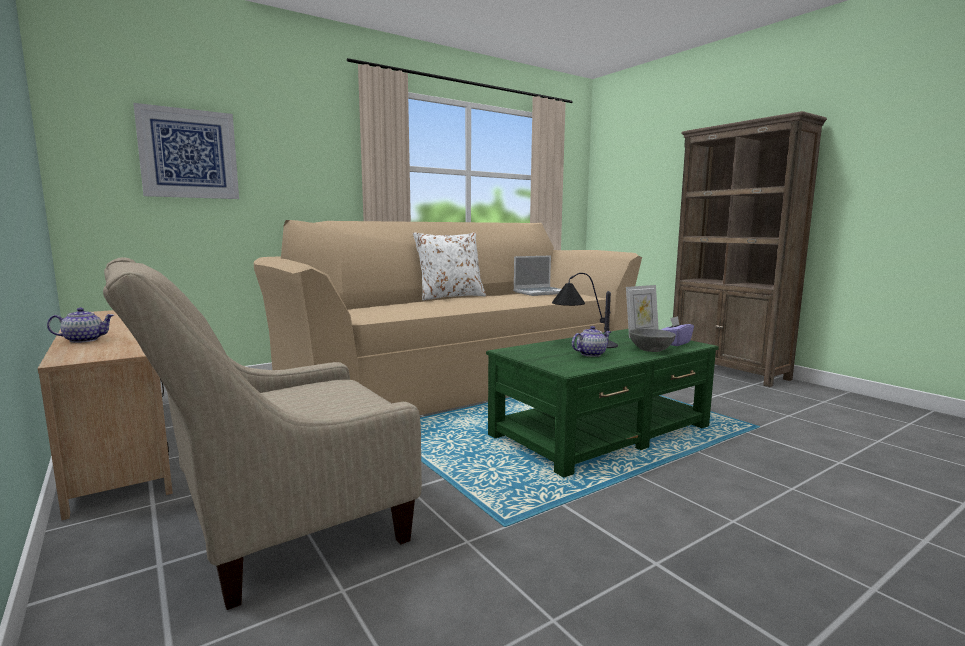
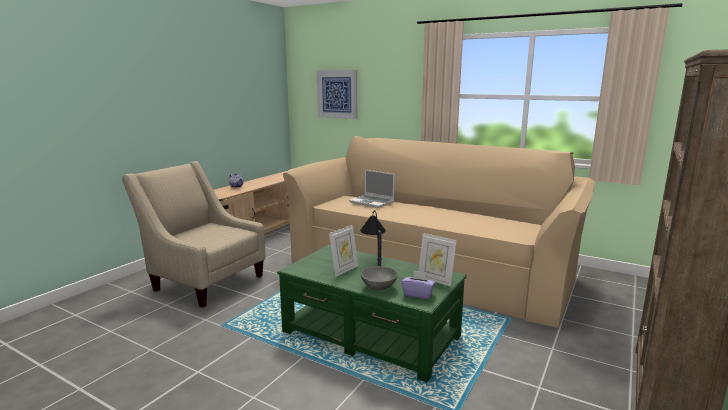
camera: 65 degrees right, 5 degrees up
white pillow [413,232,487,301] -> none
laptop [513,255,561,296] -> laptop moved to [349,170,395,208]
teapot [572,326,611,357] -> picture frame [329,225,358,277]

